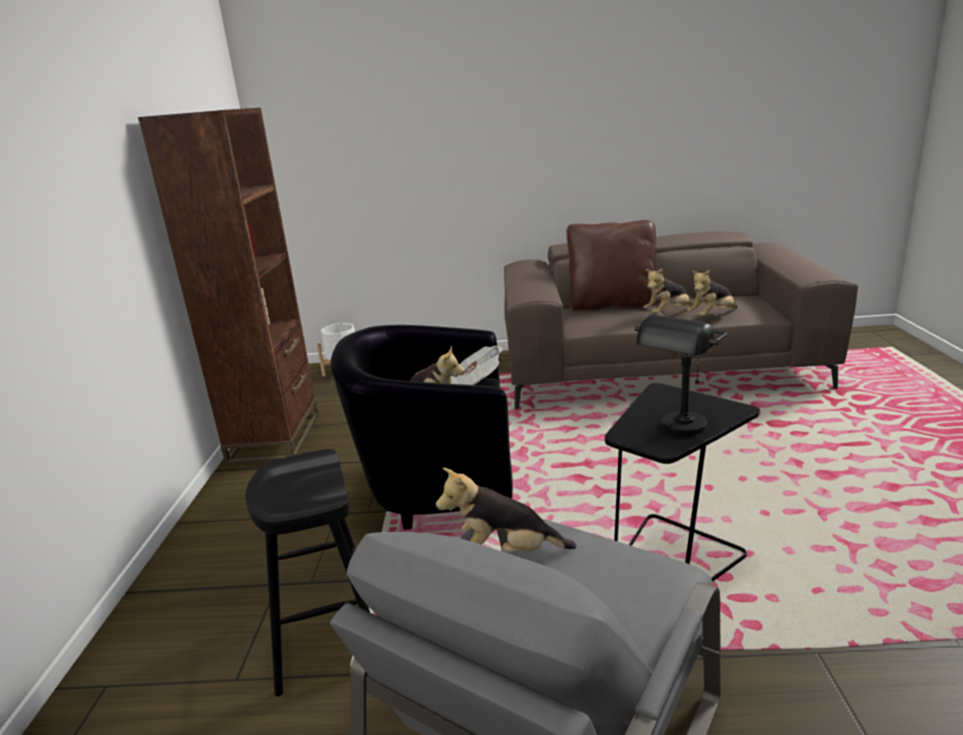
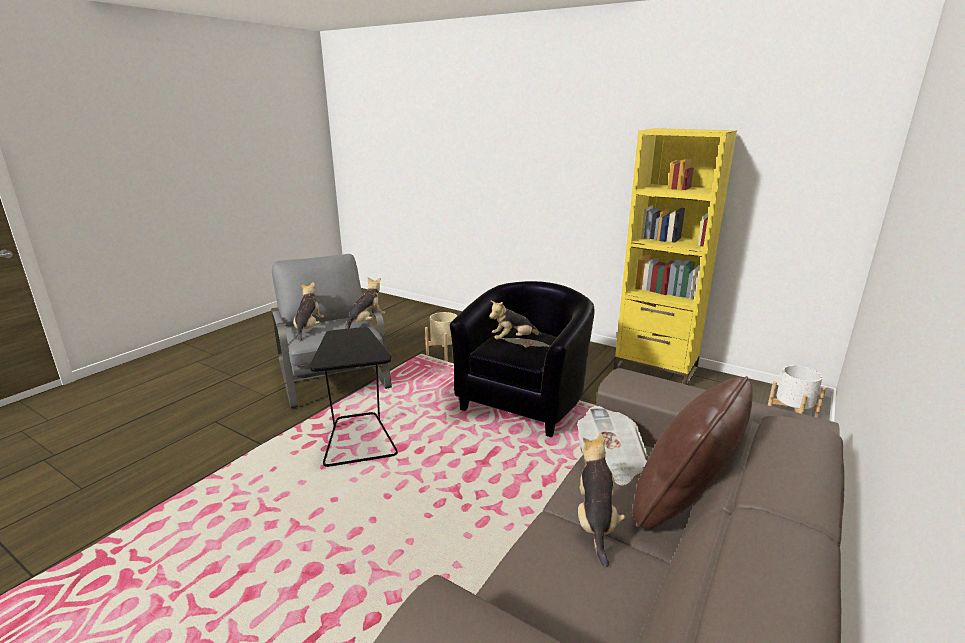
camera: 120 degrees right, 0 degrees up
brown bookcase [138,108,319,464] -> yellow bookcase [613,128,737,385]
black stool [245,449,370,697] -> beige planter [425,312,457,361]
black table lamp [635,315,727,436] -> none
plush toy [687,270,738,316] -> plush toy moved to [293,282,324,341]
none -> newspaper [577,406,647,486]

